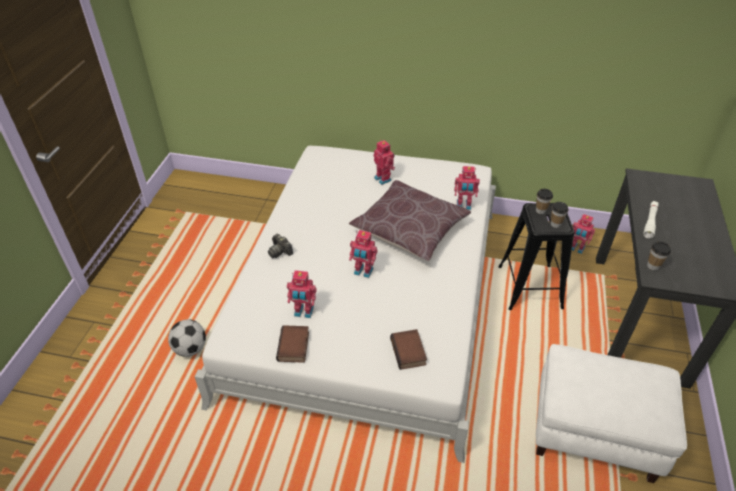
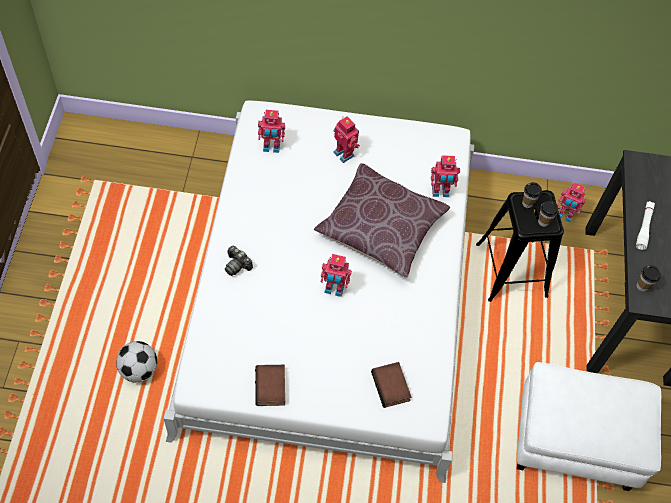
camera: 10 degrees left, 15 degrees up
toy robot [287,270,317,318] -> toy robot moved to [258,110,285,153]

